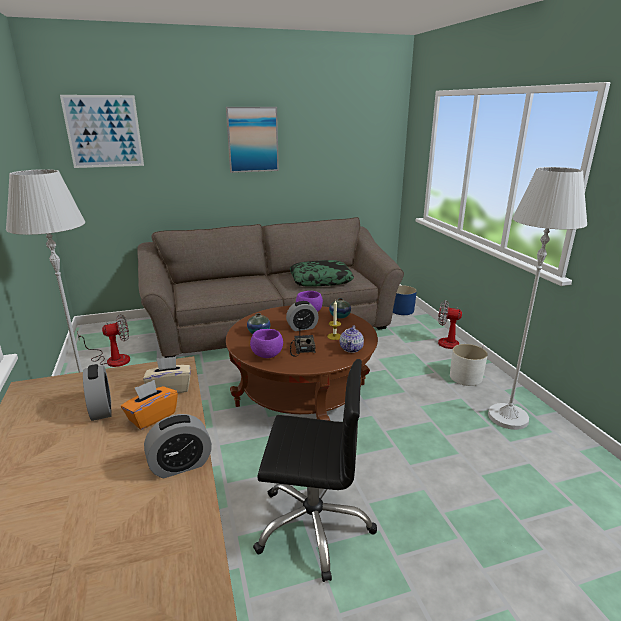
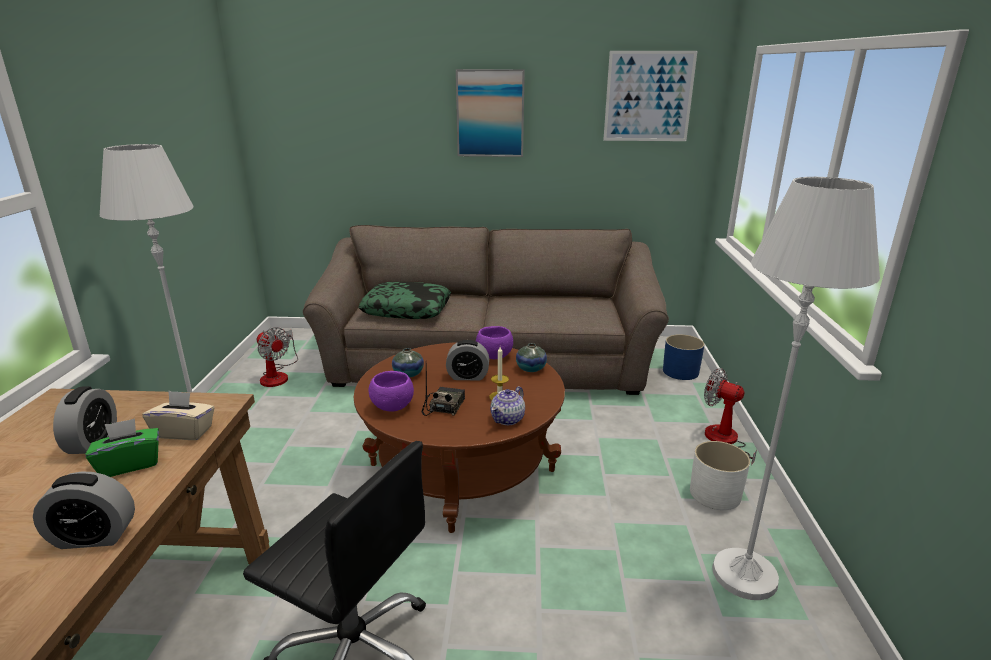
camera: 20 degrees right, 0 degrees up
picture [60,95,144,168] -> picture moved to [603,51,697,141]
fan [77,314,130,367] -> fan turned 45 degrees clockwise [257,327,298,387]
orange tissue box [121,380,178,430] -> green tissue box [85,418,159,477]
pillow [290,260,354,286] -> pillow moved to [358,282,451,319]

